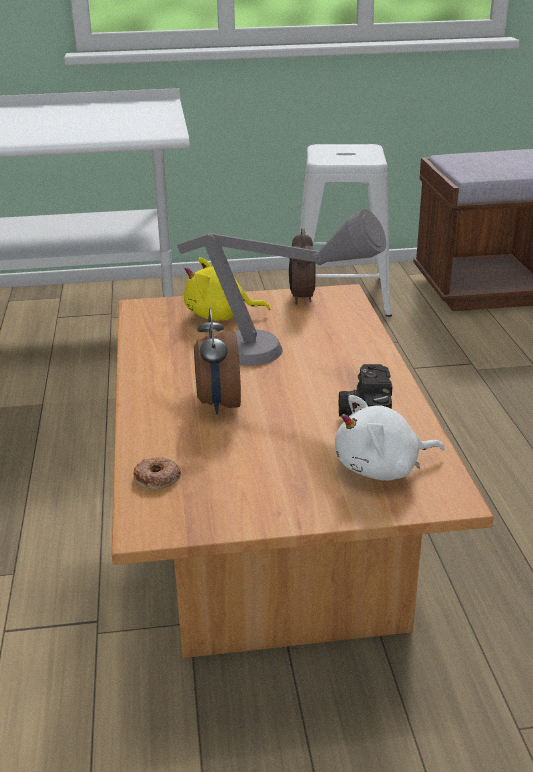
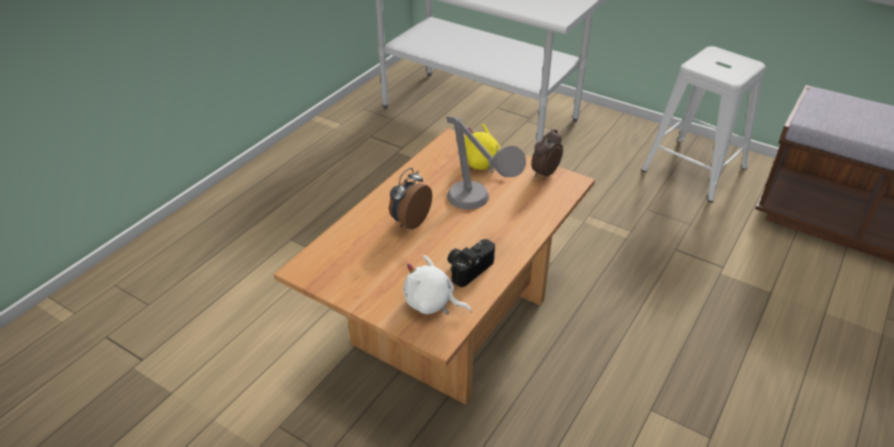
camera: 40 degrees right, 10 degrees up
donut [134,457,181,489] -> none

